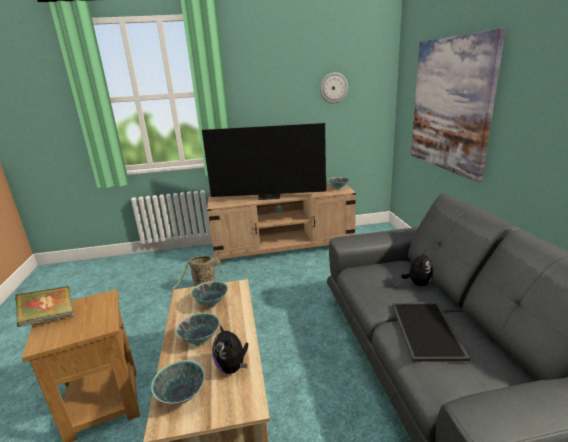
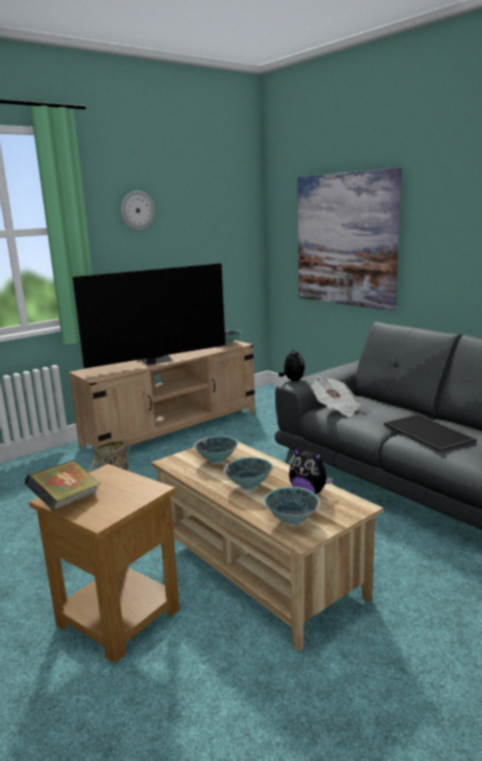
camera: 30 degrees left, 5 degrees down
wall clock [320,72,348,103] -> wall clock moved to [121,191,155,231]
plush toy [401,250,434,286] -> plush toy moved to [278,349,305,381]
none -> newspaper [311,377,360,416]

